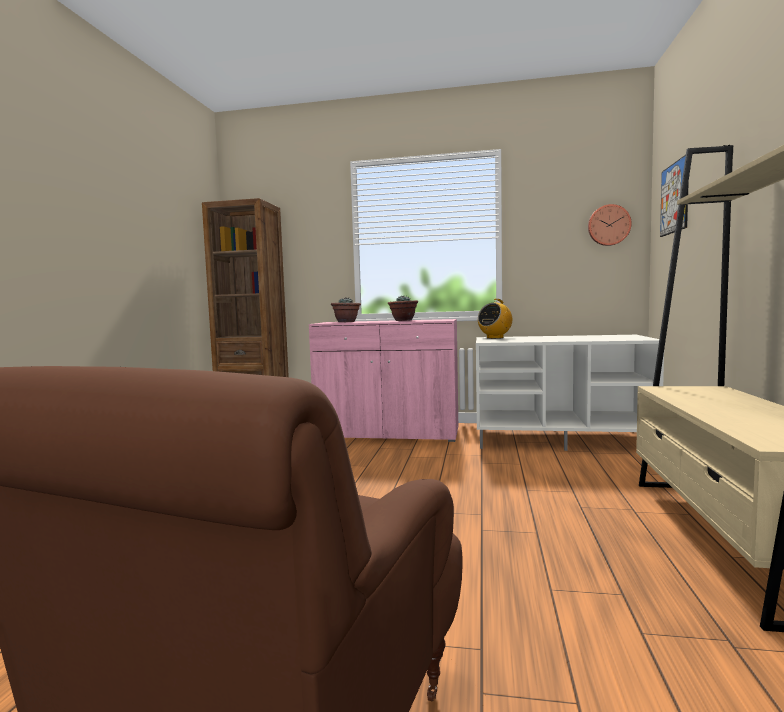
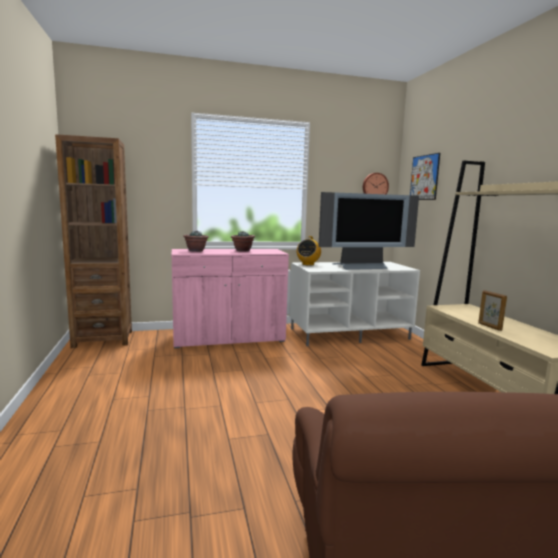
camera: 25 degrees left, 5 degrees up
none -> television [318,192,419,270]
none -> picture frame [478,290,507,331]

